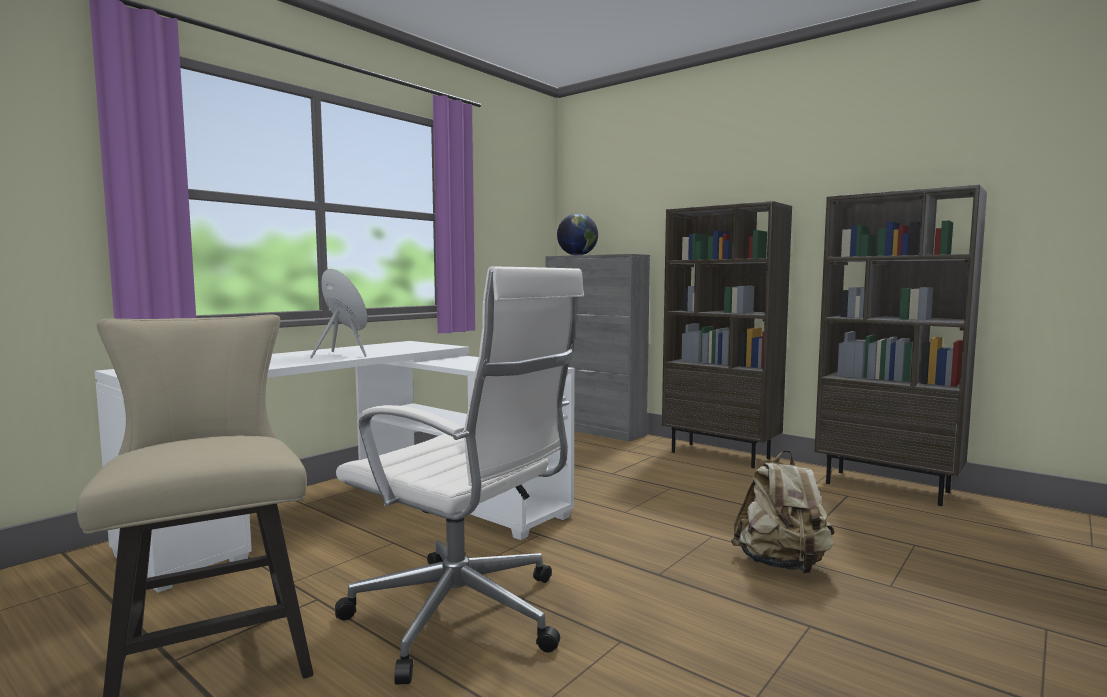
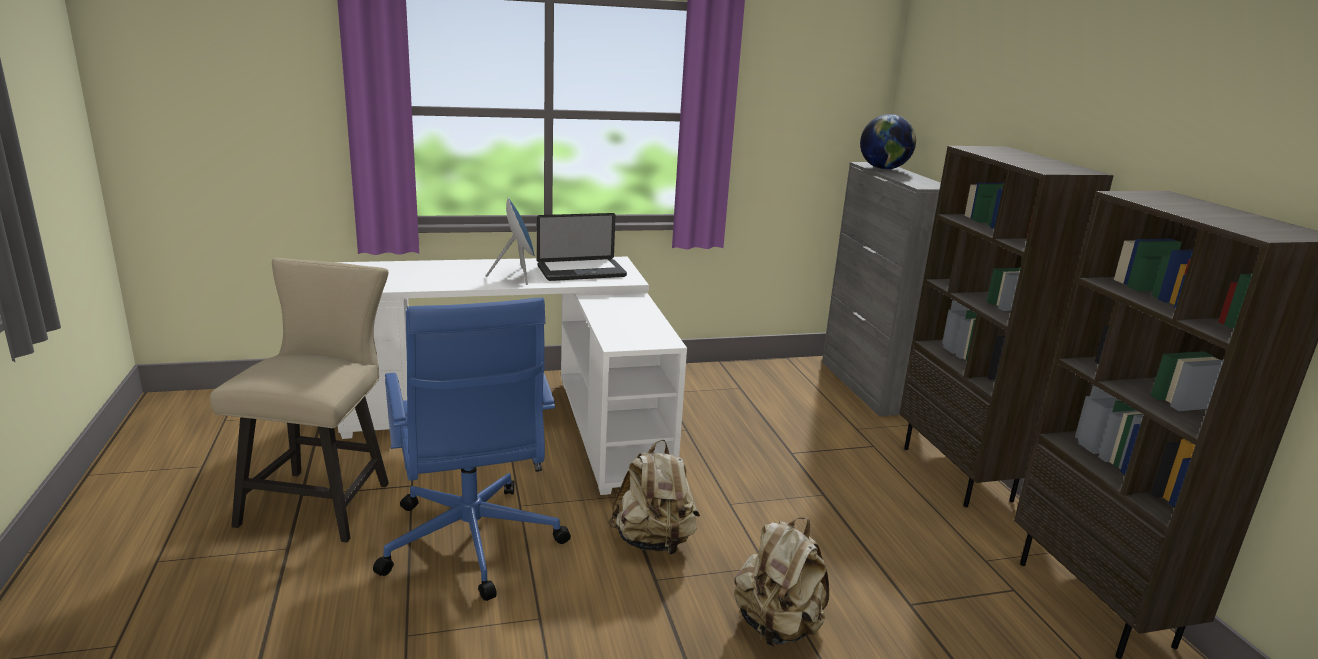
camera: 35 degrees right, 15 degrees up
white office chair [335,266,584,685] -> blue office chair [373,297,571,601]
none -> laptop [537,213,627,281]
none -> beige backpack [609,440,700,555]

